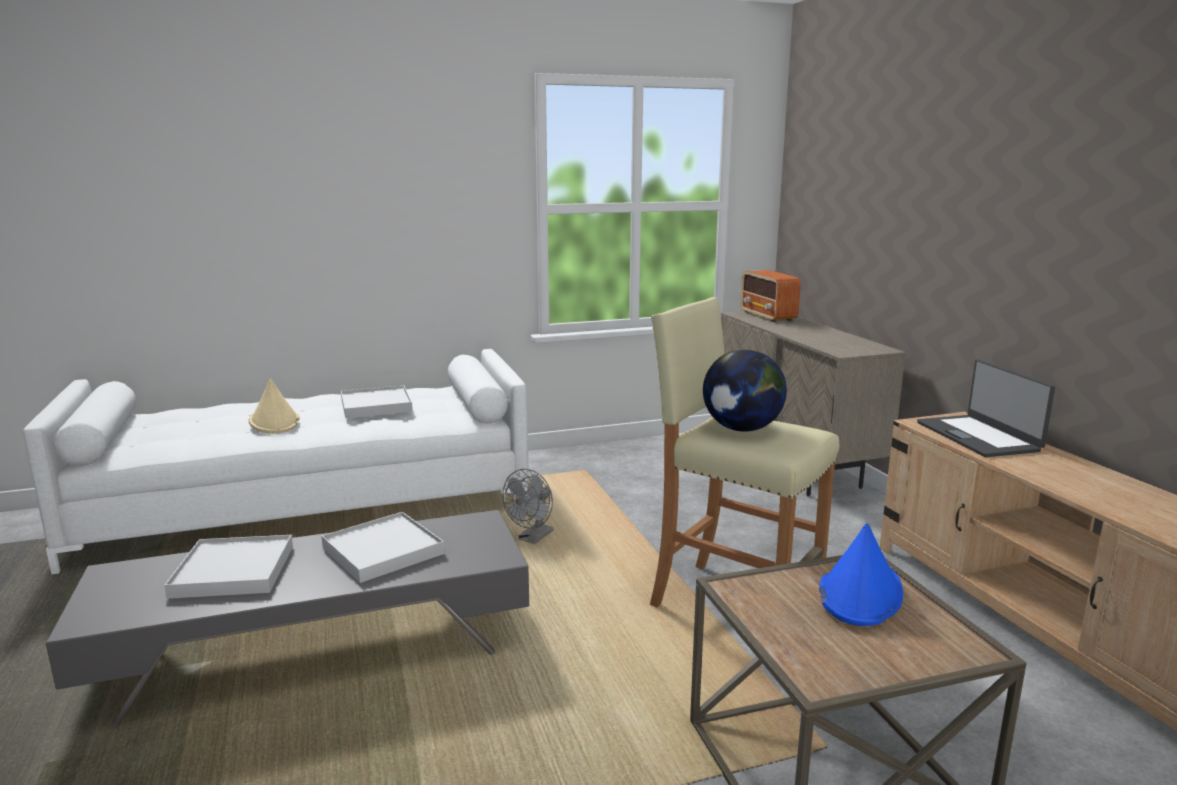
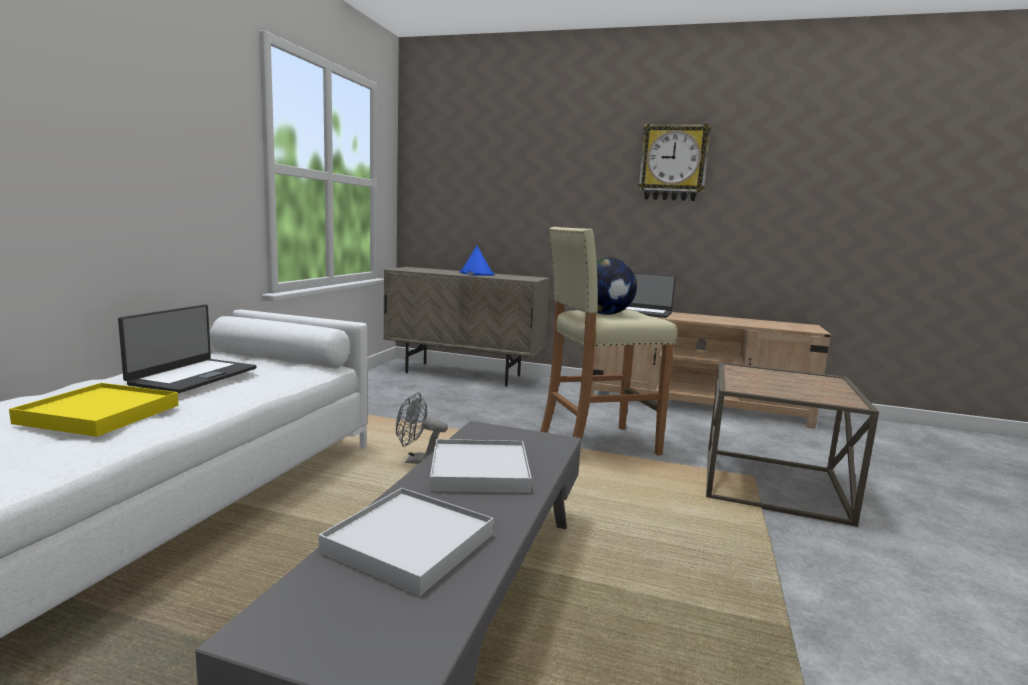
camera: 55 degrees left, 5 degrees down
beige hat [249,379,299,434] -> yellow tray [9,383,178,437]
white tray [341,385,413,418] -> laptop [118,304,257,393]
grey fan [502,469,553,544] -> grey fan turned 120 degrees clockwise [396,392,448,464]
radio [740,270,801,322] -> none
blue hat [819,523,903,626] -> blue hat moved to [459,246,495,276]
none -> wall clock [638,124,711,201]

